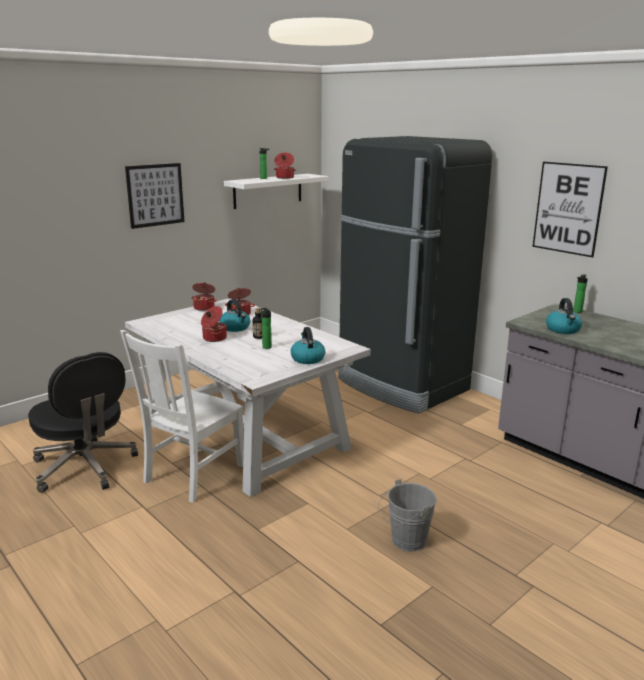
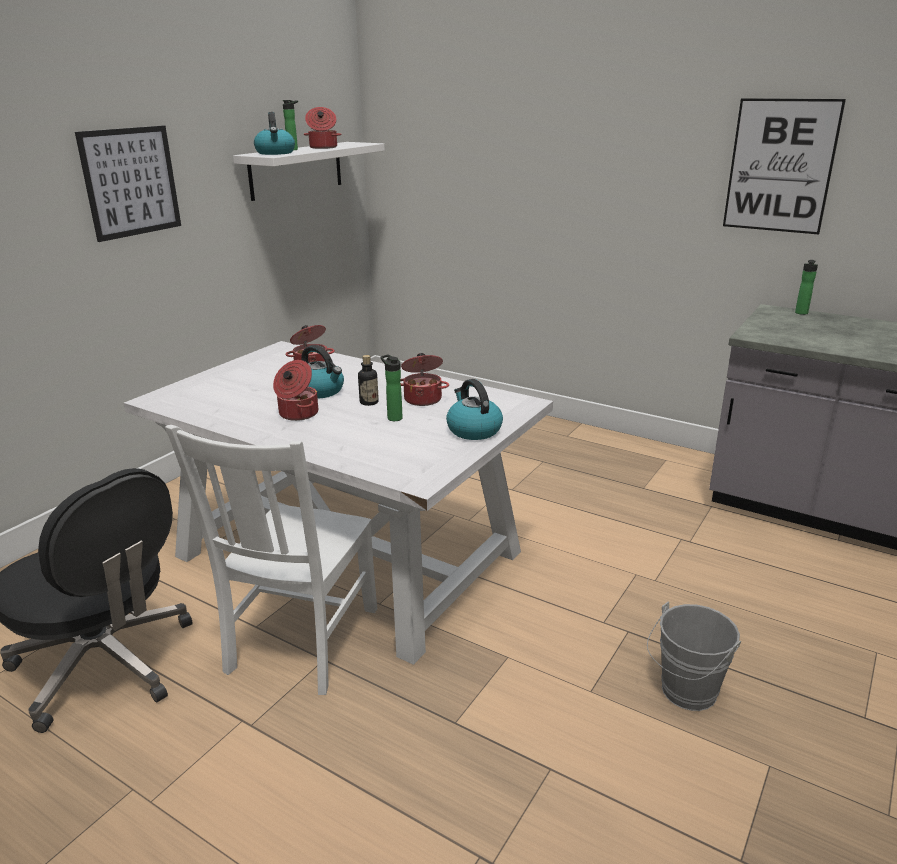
camera: 15 degrees left, 5 degrees up
cooking pot [191,282,217,311] -> cooking pot moved to [400,353,449,406]
black fridge [338,136,492,413] -> none
kettle [546,298,582,334] -> kettle moved to [254,112,295,155]

